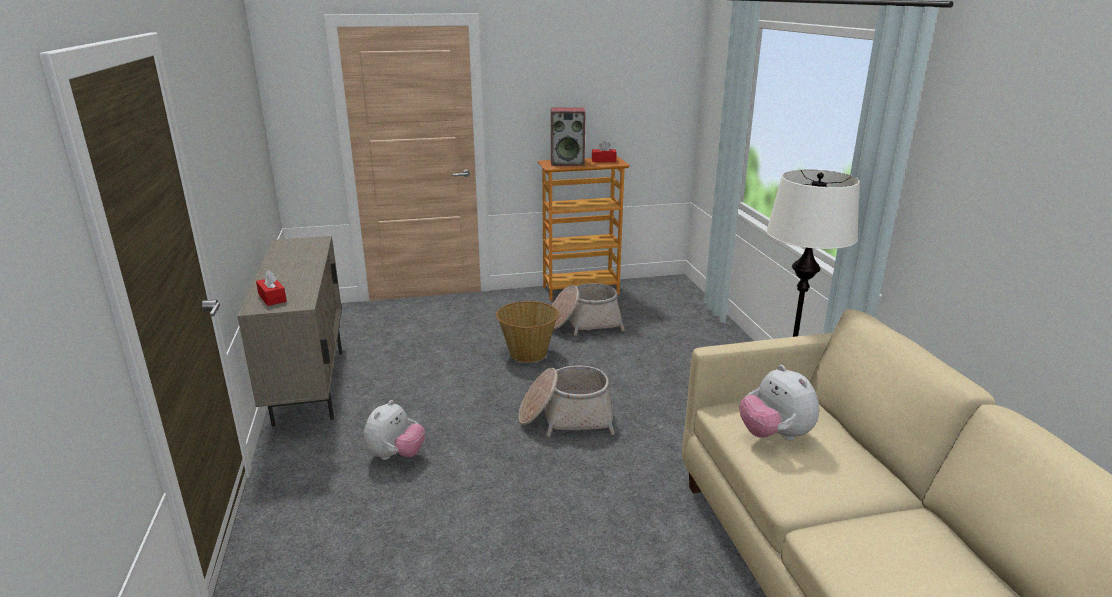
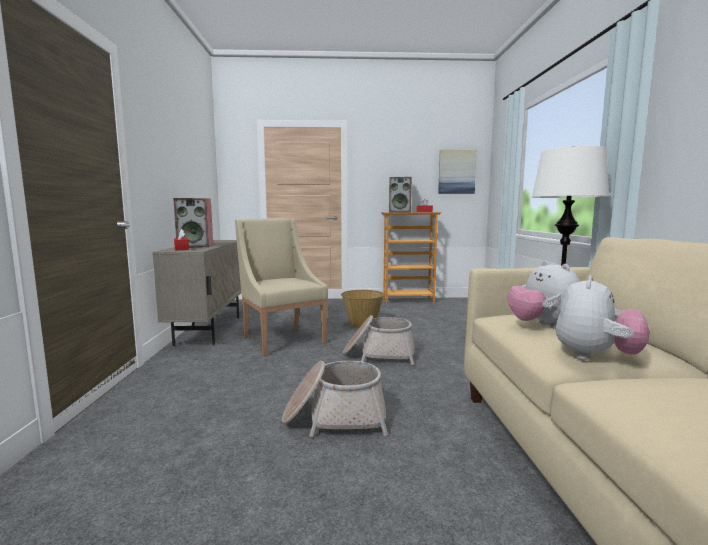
camera: 10 degrees right, 15 degrees down
plush toy [364,400,425,460] -> plush toy moved to [556,275,650,360]
basket [551,283,625,336] -> basket moved to [282,361,388,437]
none -> speaker [173,198,213,247]
none -> beige armchair [235,218,328,356]
none -> picture [438,150,477,194]

